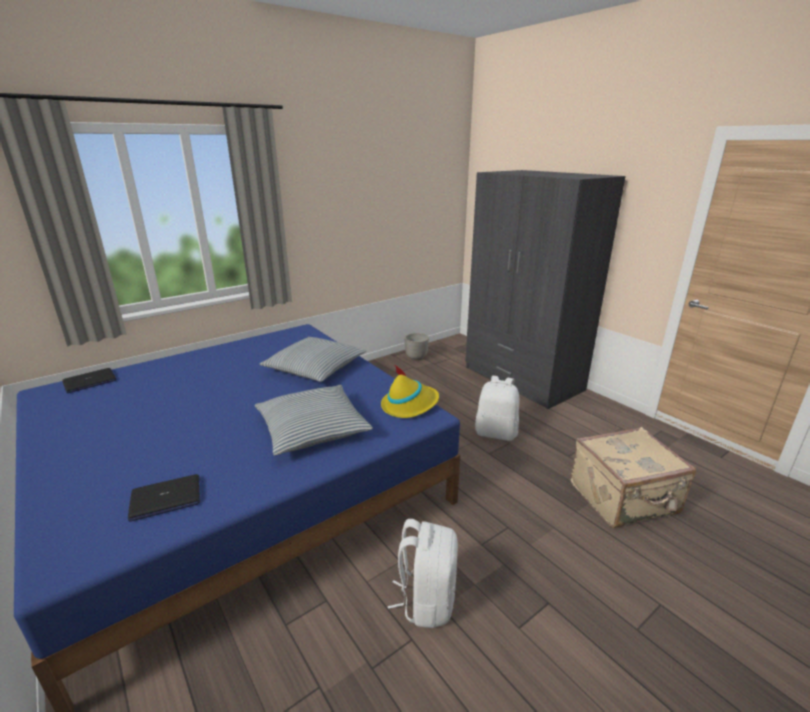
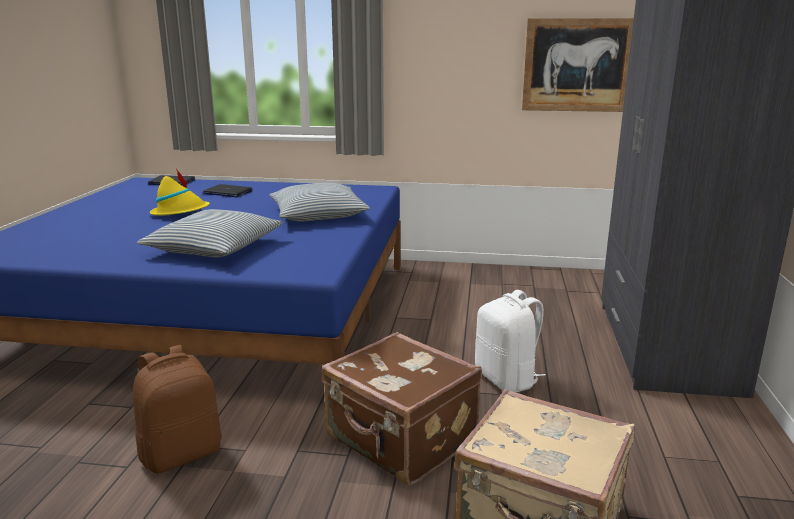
camera: 45 degrees right, 5 degrees down
laptop [128,474,200,522] -> laptop moved to [203,184,253,197]
yellow hat [381,364,439,418] -> yellow hat moved to [150,169,210,216]
white backpack [388,519,458,628] -> brown backpack [133,345,222,474]
planter [404,333,429,361] -> none
none -> brown suitcase [322,332,482,485]
none -> picture [522,18,634,112]

